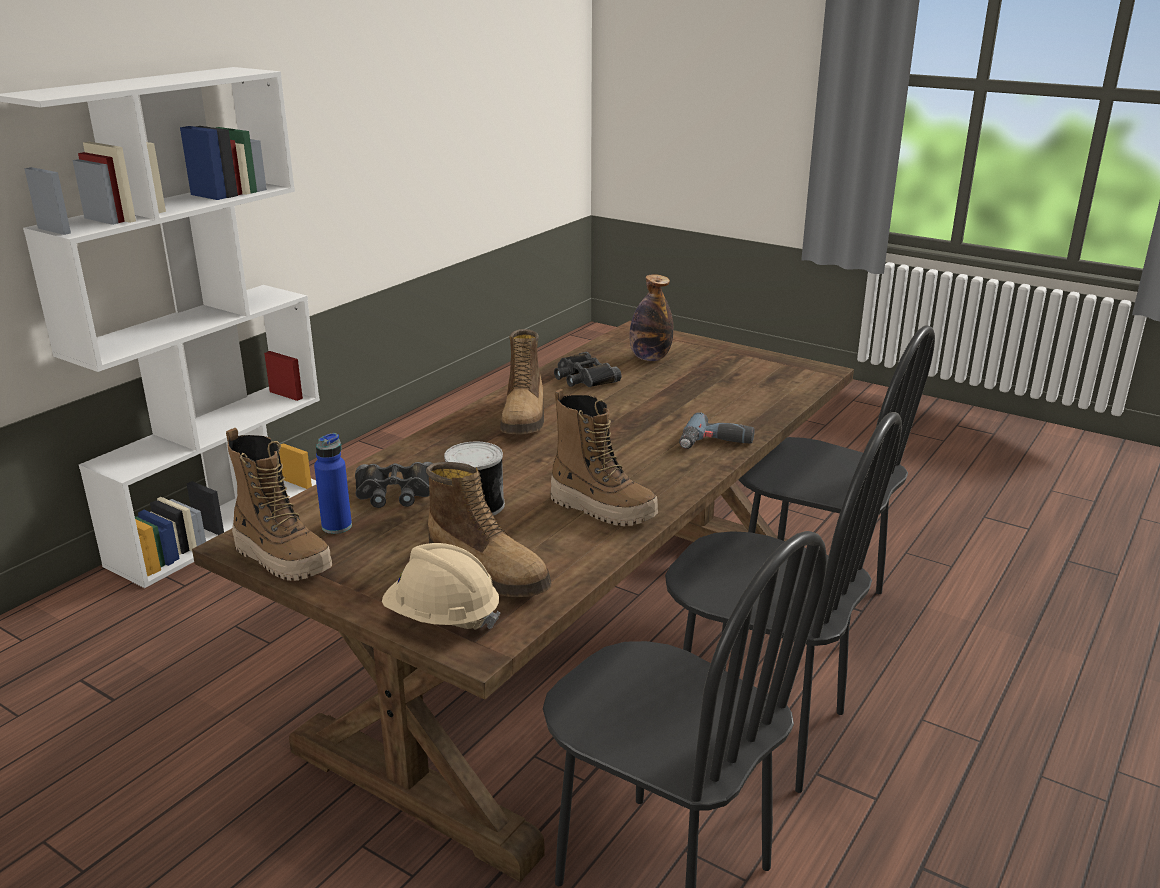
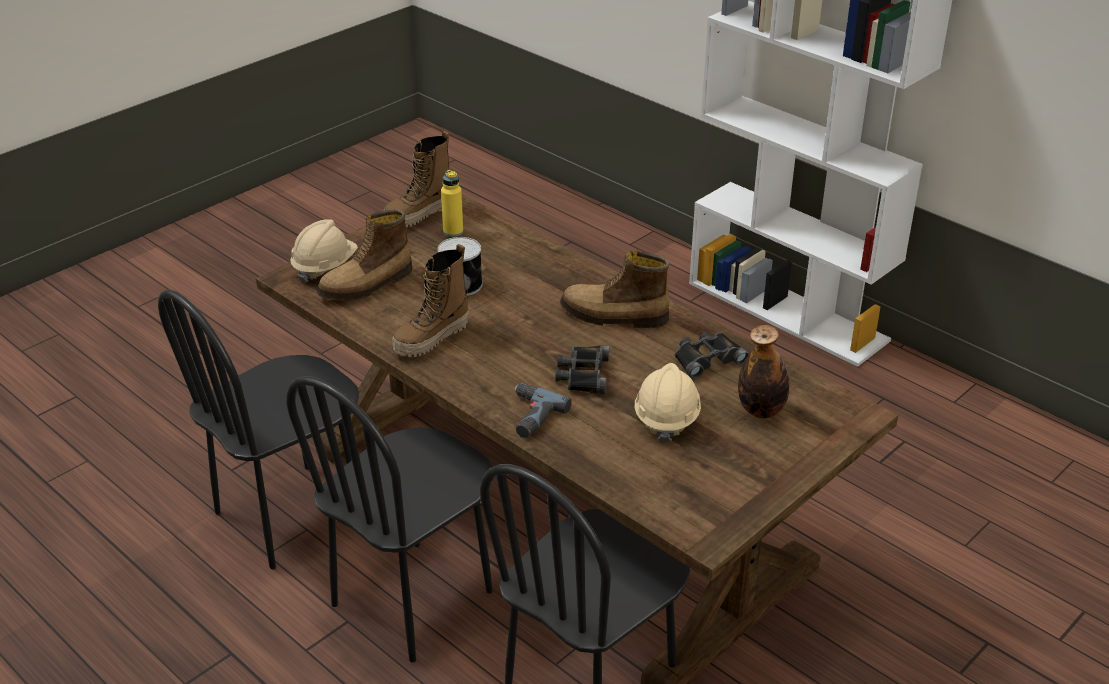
camera: 100 degrees right, 10 degrees up
blue bottle [314,433,352,534] -> yellow bottle [441,170,463,237]
black binoculars [355,462,433,508] -> black binoculars moved to [555,345,610,394]
none -> beige hard hat [635,363,701,443]

